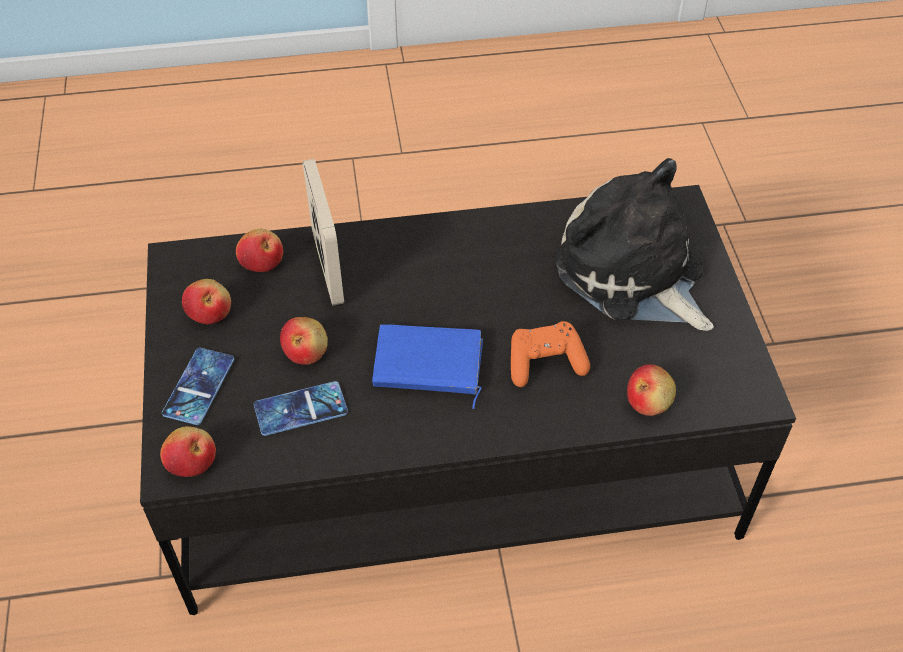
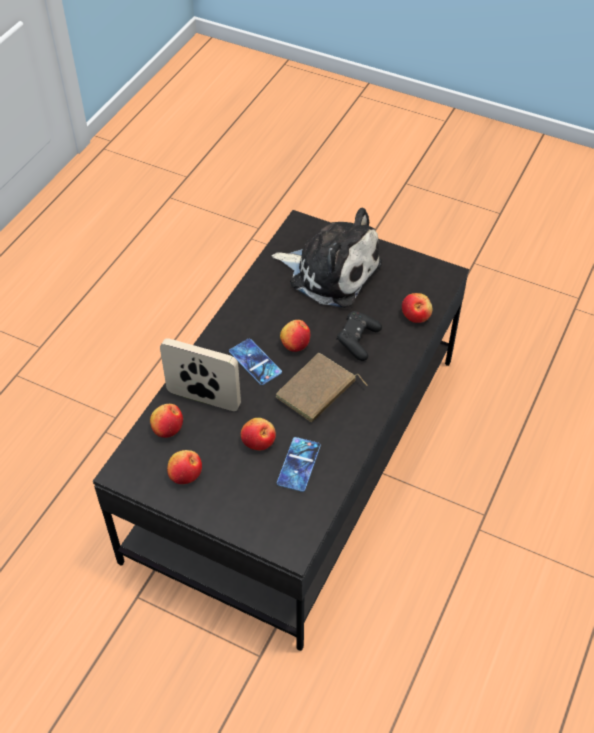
camera: 55 degrees left, 0 degrees up
apple [160,426,216,477] -> apple moved to [280,320,310,352]
phone [162,348,234,425] -> phone moved to [229,339,282,385]
blue book [372,325,483,409] -> brown book [276,353,368,423]
orange game controller [511,321,590,387] -> black game controller [336,311,382,361]
plush toy [555,158,714,331] -> plush toy turned 150 degrees counterclockwise [272,208,382,308]

